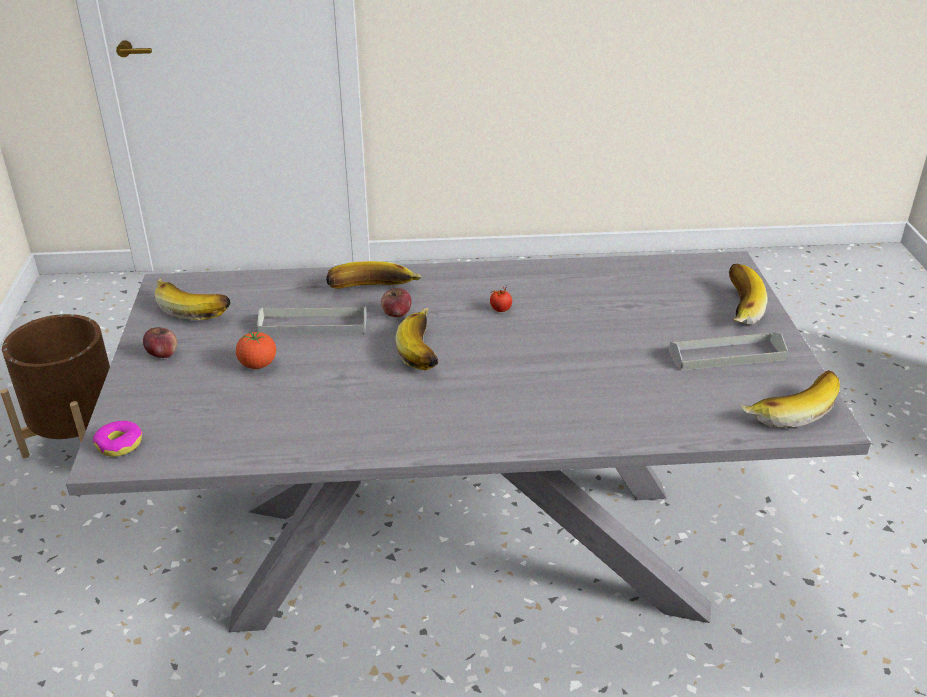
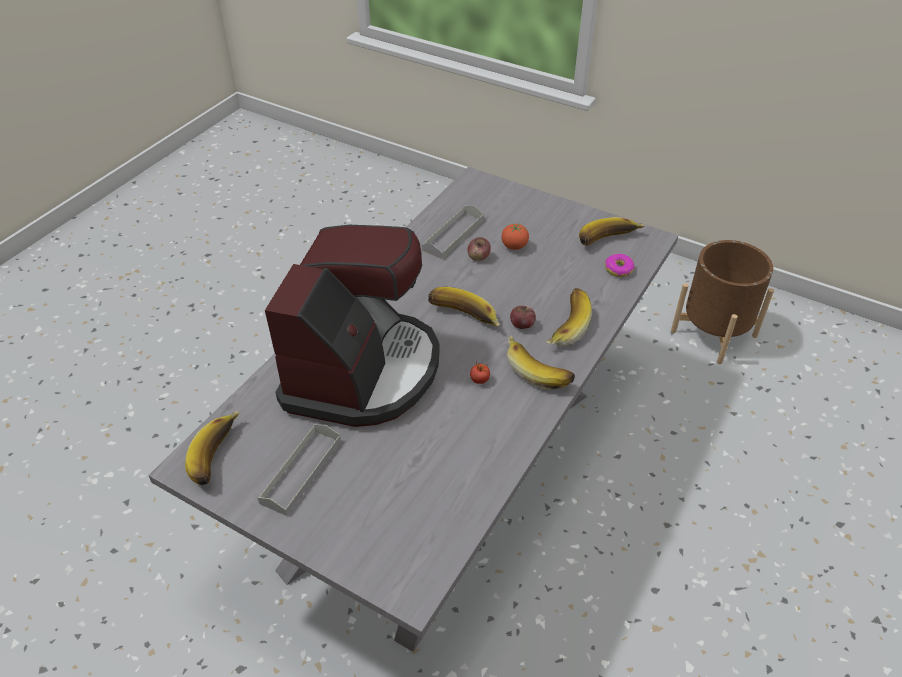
camera: 125 degrees right, 10 degrees up
donut [93,421,143,457] -> donut moved to [605,254,634,277]
apple [143,327,177,358] -> apple moved to [468,237,491,261]
grey tray [257,306,367,335] -> grey tray moved to [422,205,484,259]
banana [729,264,768,325] -> banana moved to [507,336,575,389]
none -> coffee machine [265,225,439,427]

